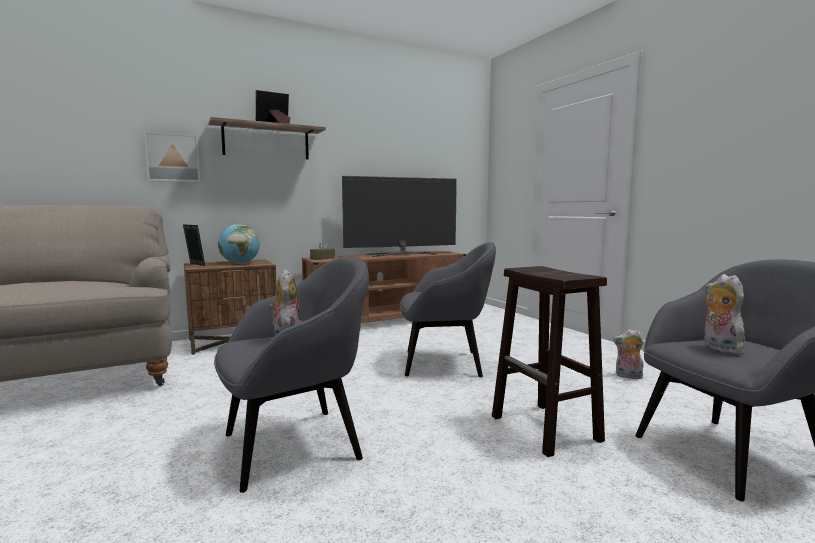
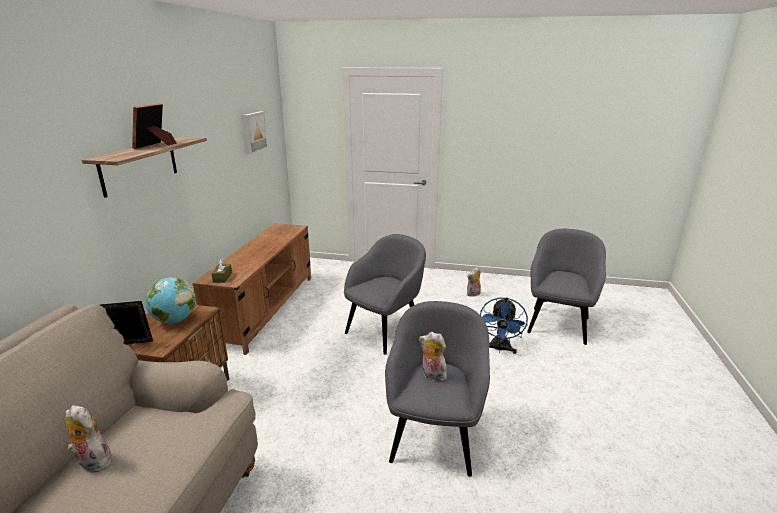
camera: 50 degrees left, 15 degrees up
picture [144,131,200,182] -> picture moved to [242,111,268,154]
television [342,176,457,257] -> none
brown stool [492,266,607,457] -> blue fan [480,297,528,354]
plush toy [704,274,746,355] -> plush toy moved to [65,405,112,473]

